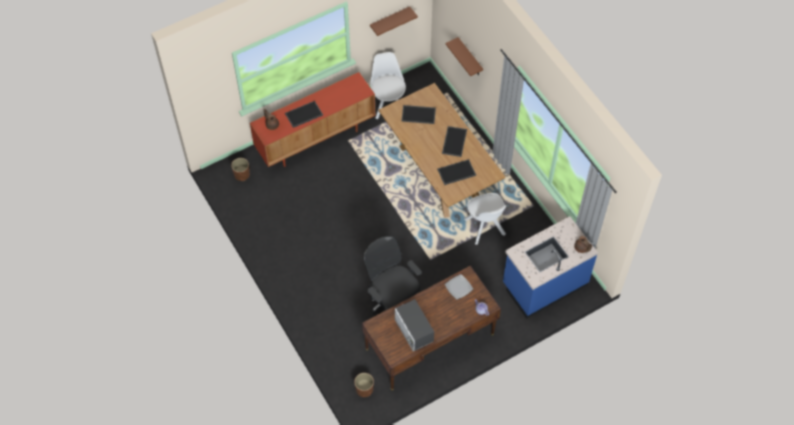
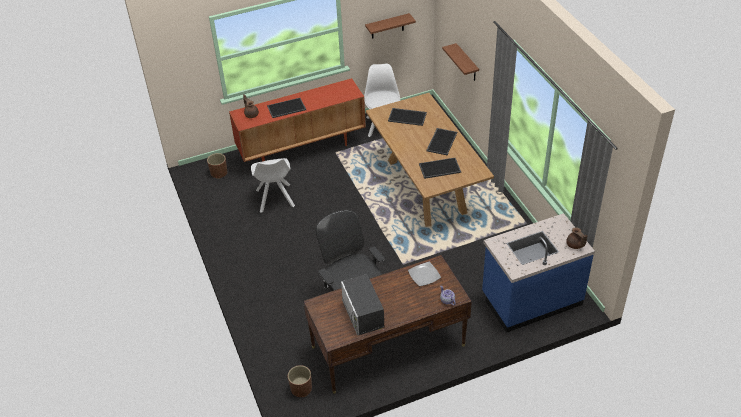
camera: 10 degrees right, 15 degrees down
white chair [464,193,506,245] -> white chair moved to [251,158,295,213]

